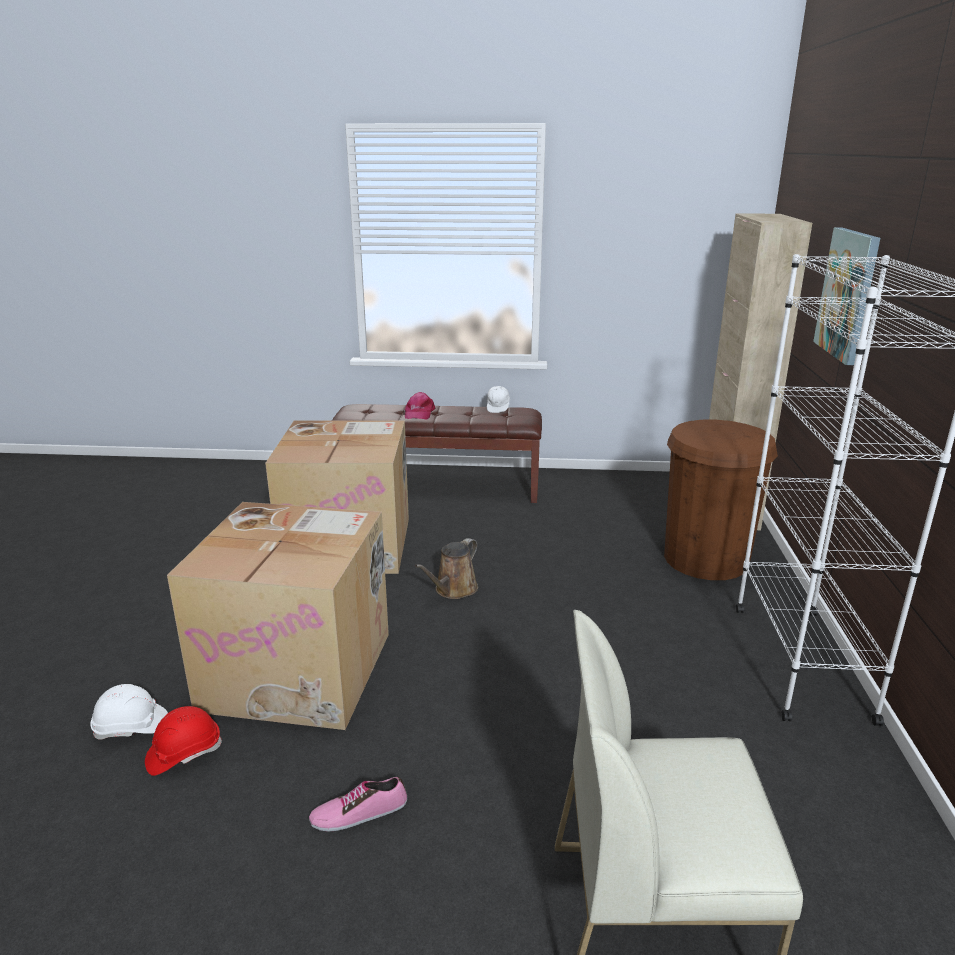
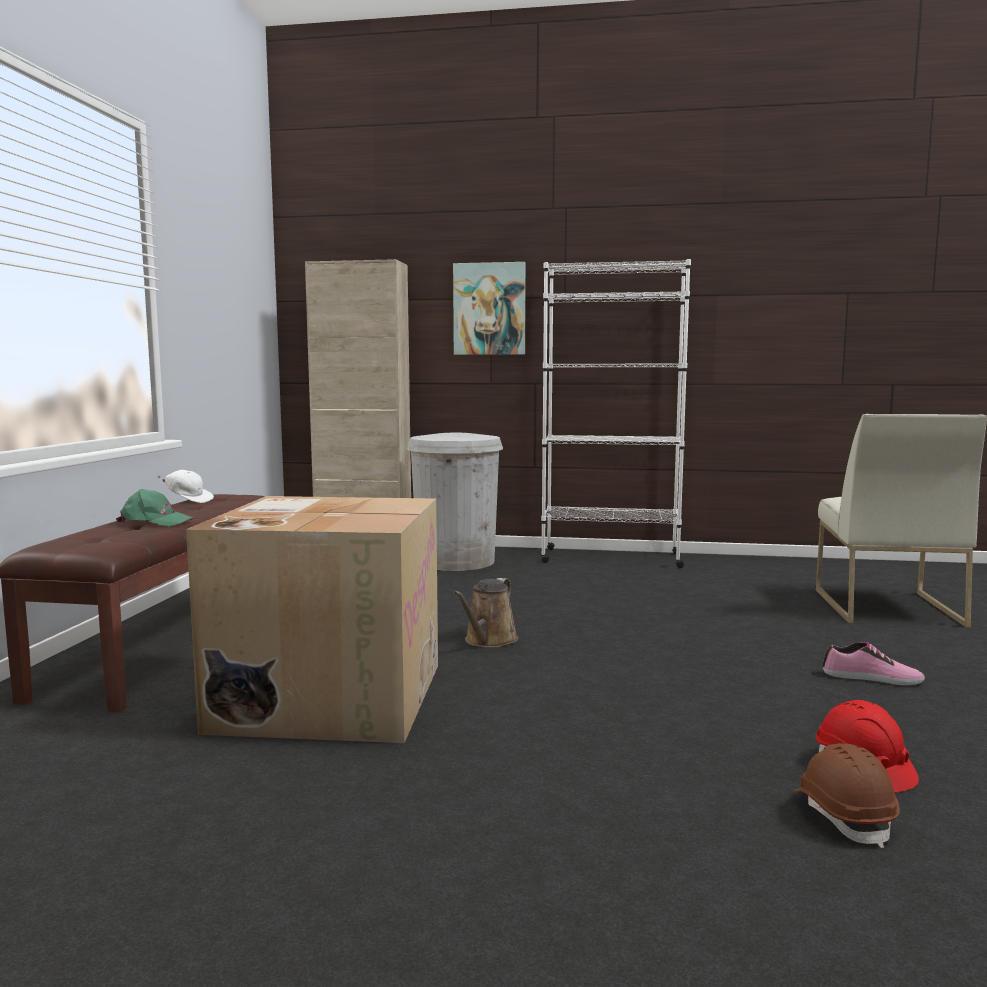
camera: 85 degrees left, 15 degrees down
white hard hat [90,684,168,740] -> brown hard hat [793,743,900,848]
cardboard box [167,502,389,730] -> none
shoe [309,777,407,832] -> shoe turned 60 degrees counterclockwise [823,642,925,685]
pink cap [405,392,435,420] -> green cap [116,489,193,526]
brown watering can [415,538,478,599] -> brown watering can turned 75 degrees clockwise [454,578,518,648]
brown trash can [664,420,778,580] -> white trash can [407,433,503,571]

